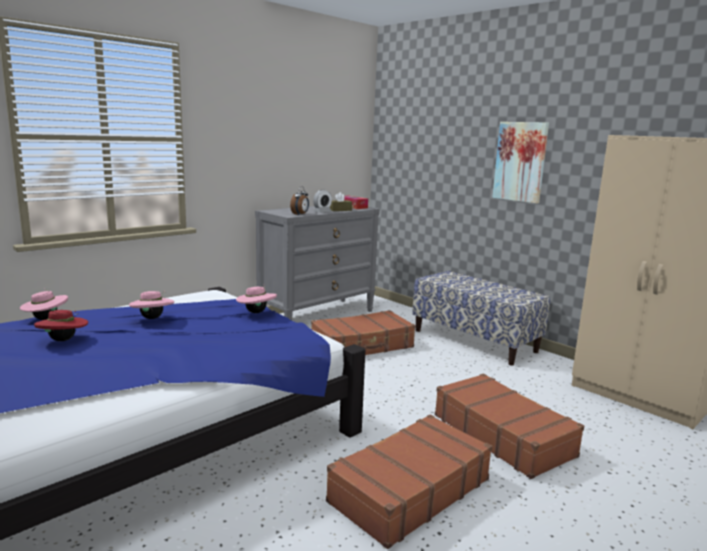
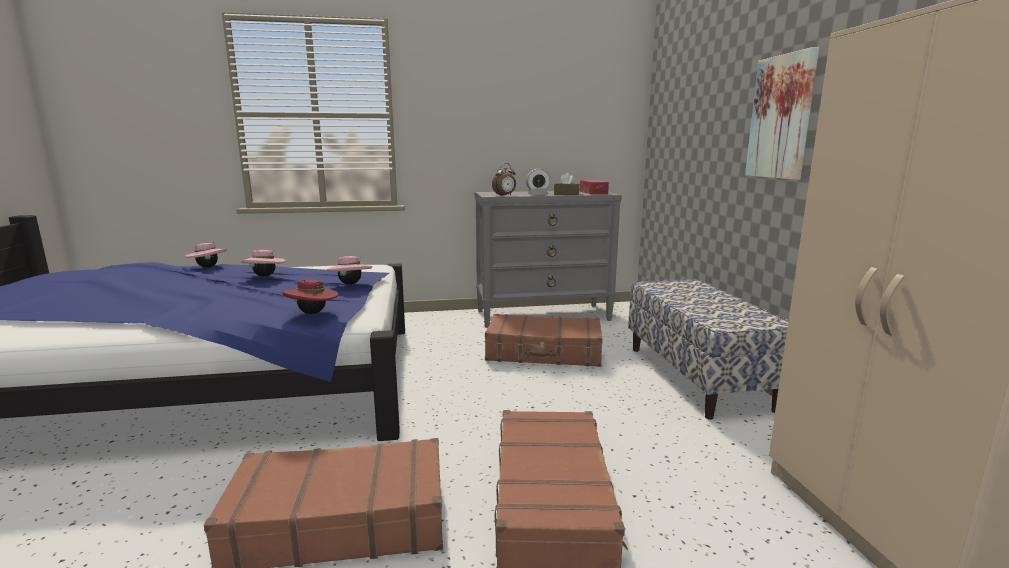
camera: 35 degrees right, 0 degrees up
red hat [34,310,88,341] -> red hat moved to [282,279,339,314]

